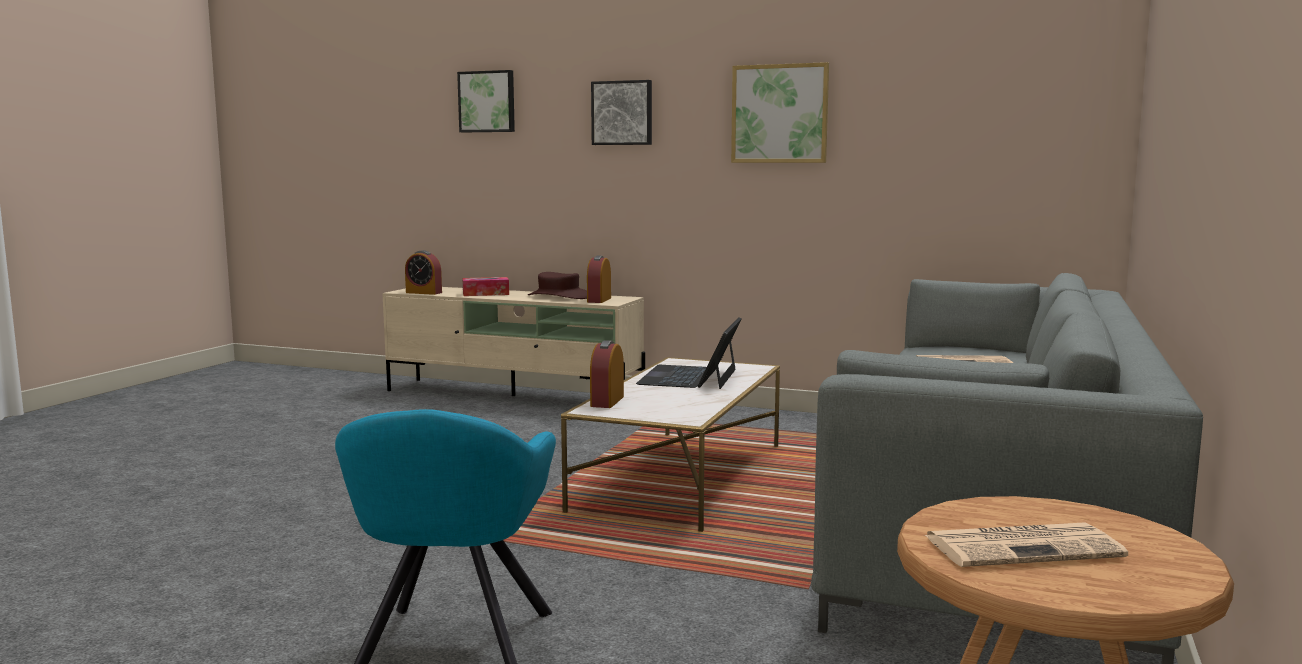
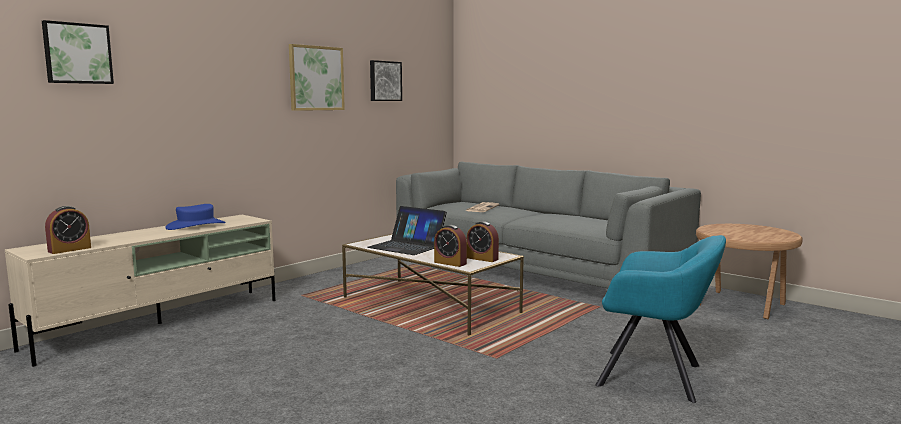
camera: 70 degrees left, 0 degrees up
tissue box [463,277,509,296] -> none
brown hat [528,272,587,299] -> blue hat [166,204,226,230]
alarm clock [587,256,611,303] -> alarm clock moved to [467,221,499,262]
picture [591,80,652,145] -> picture moved to [370,60,402,101]
newspaper [925,522,1128,567] -> none

